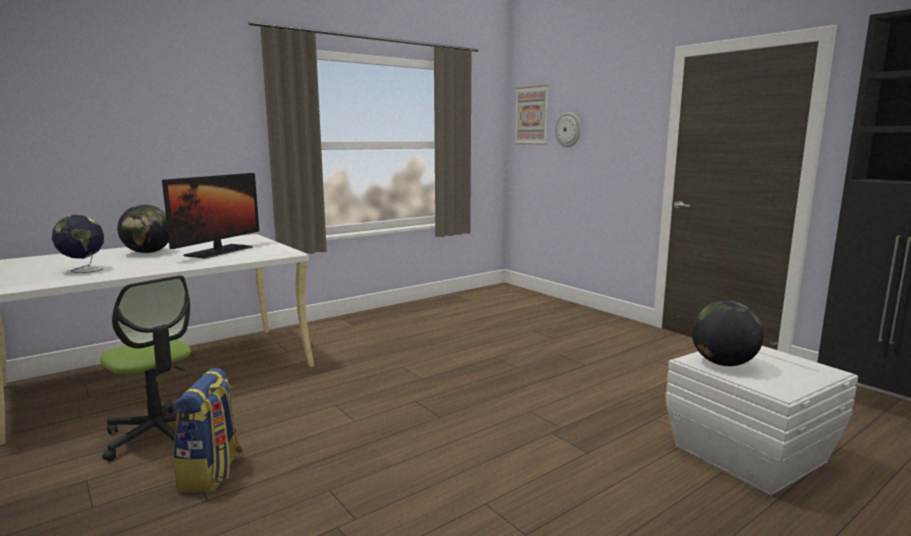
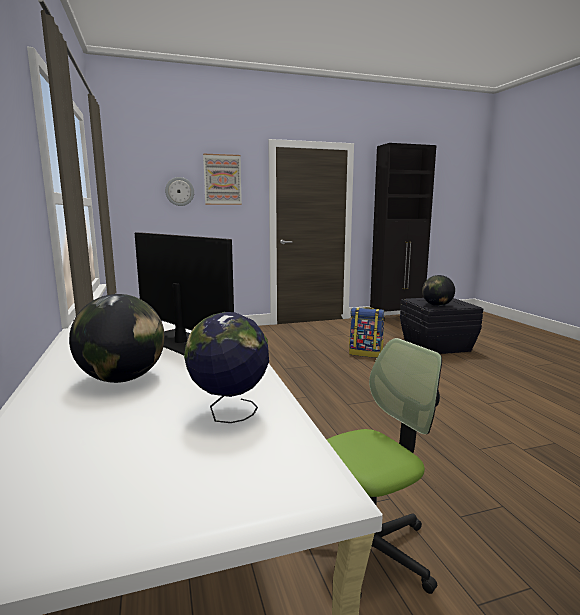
camera: 70 degrees left, 0 degrees up
backpack [173,368,243,493] -> backpack moved to [349,307,385,358]
picture [515,85,548,145] -> picture moved to [203,154,242,205]
white storage box [665,346,858,496] -> black storage box [400,298,483,354]

